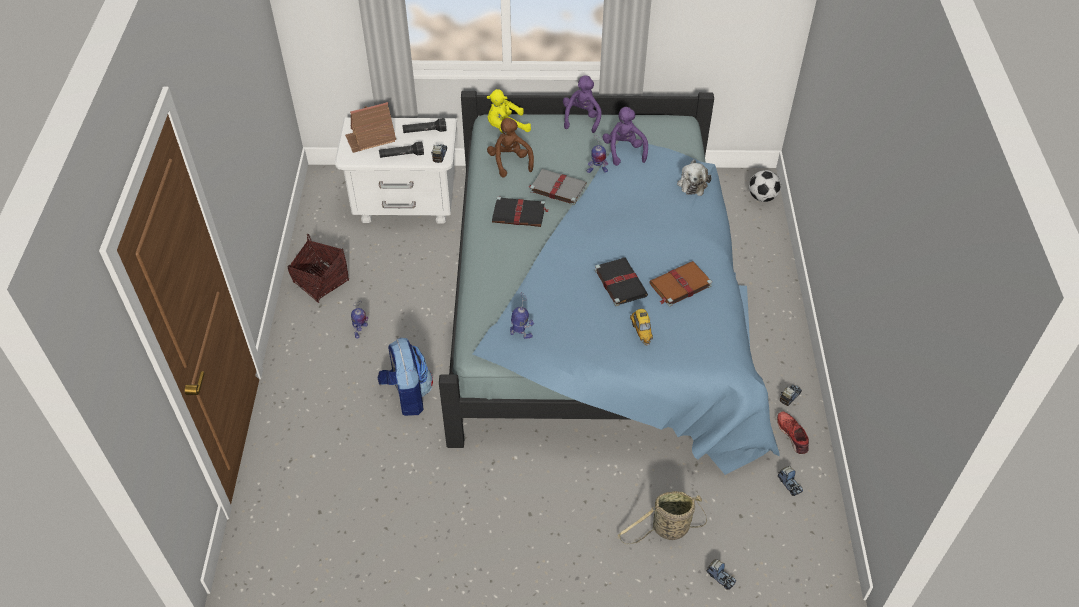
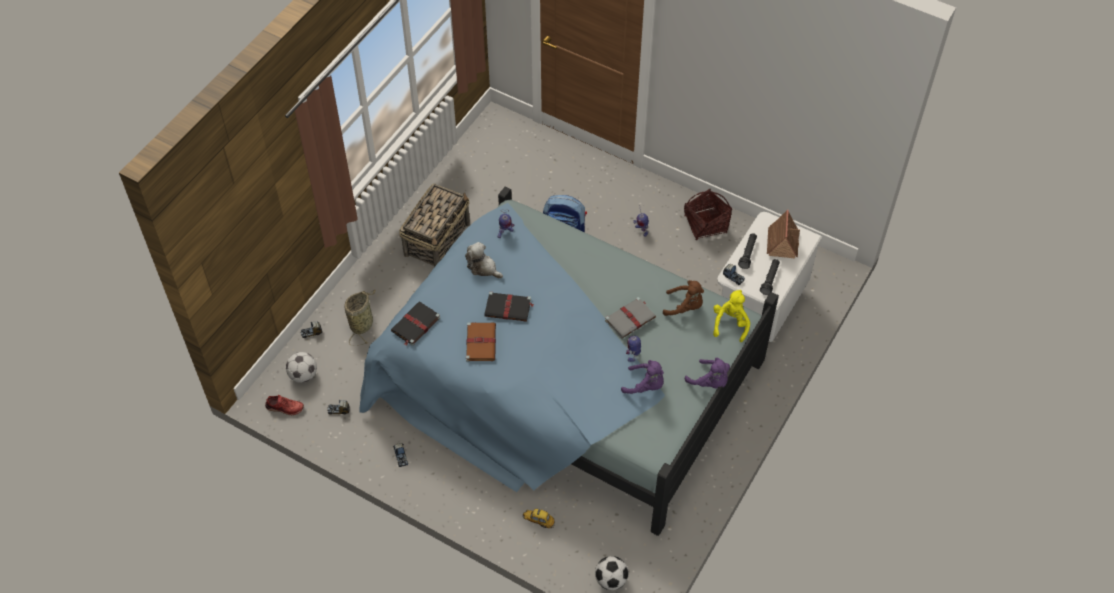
camera: 120 degrees right, 5 degrees up
black book [492,197,548,227] -> black book moved to [391,302,440,346]
toy car [630,309,653,345] -> toy car moved to [522,509,555,529]
plush toy [677,159,712,196] -> plush toy moved to [465,242,503,278]
red shoe [777,412,809,454] -> red shoe moved to [265,395,304,415]
none -> football [286,352,317,383]
none -> basket [399,183,470,267]

